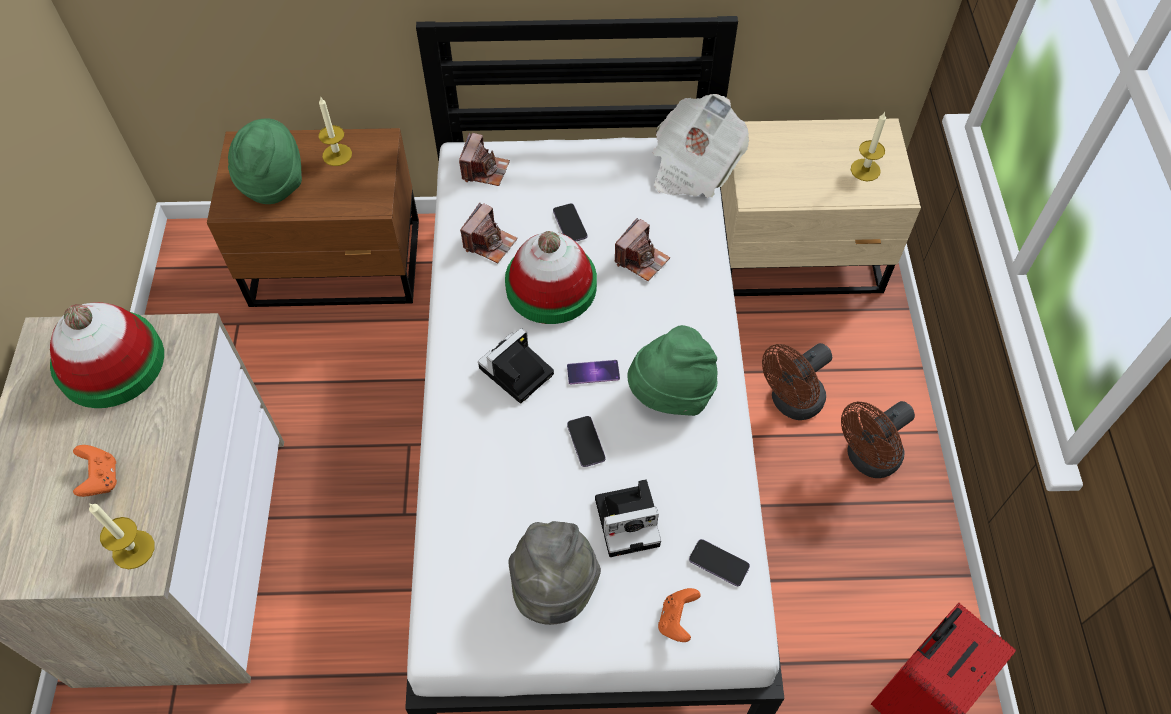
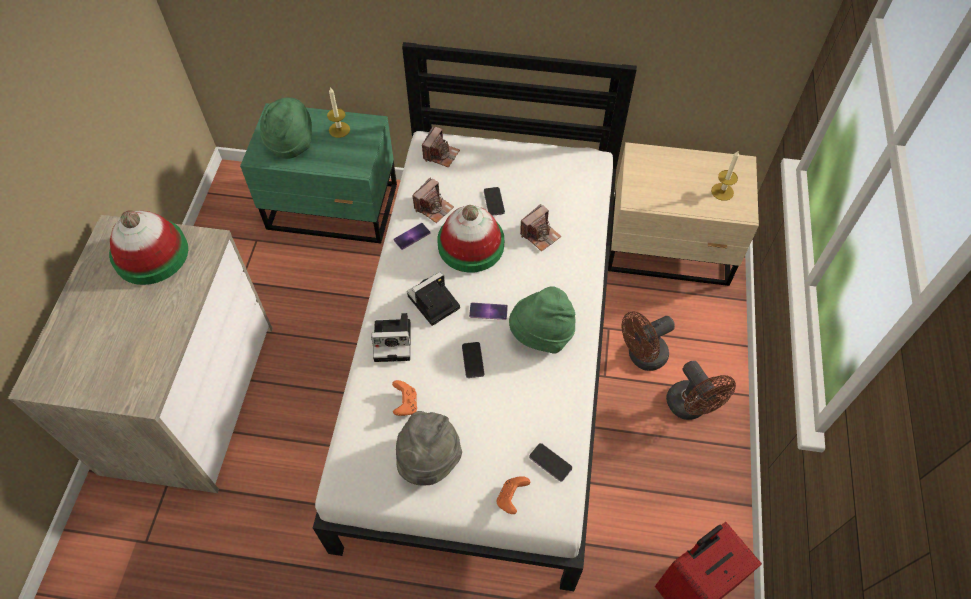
camera: 10 degrees right, 0 degrees up
orange game controller [73,445,117,497] -> orange game controller moved to [392,380,417,416]
candle [89,503,154,569] -> none
brown nightstand [207,128,419,307] -> green nightstand [240,103,397,244]
camera [595,479,661,557] -> camera moved to [371,313,411,362]
newspaper [653,94,749,198] -> none
brown fan [841,401,915,478] -> brown fan turned 90 degrees counterclockwise [666,361,736,420]
none -> phone [393,223,431,250]

